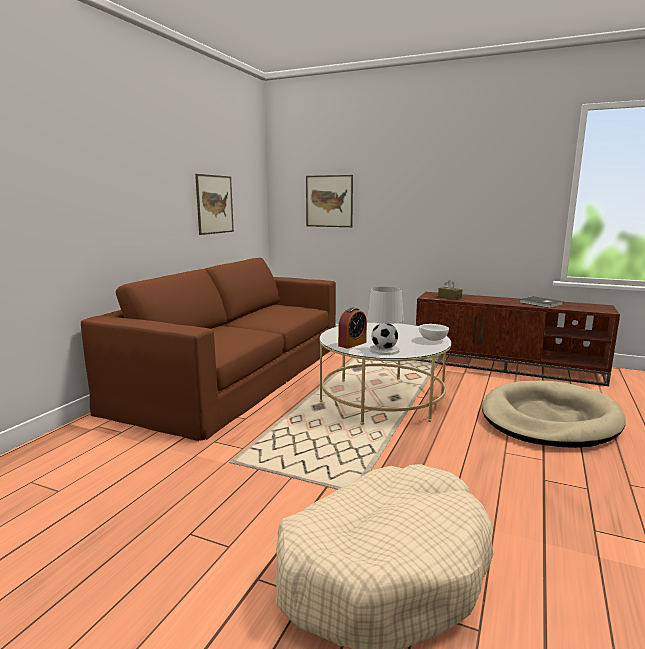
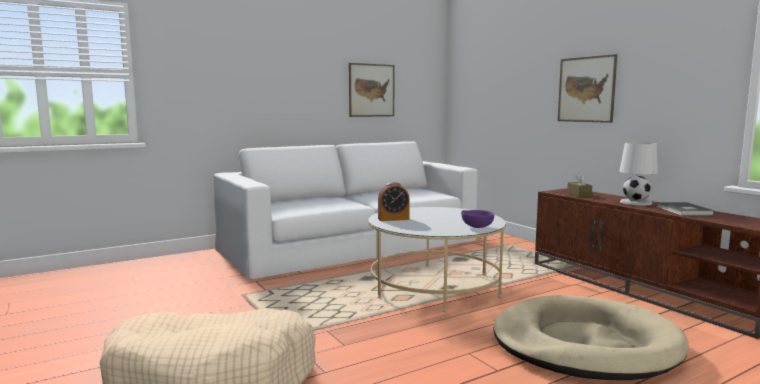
camera: 35 degrees right, 5 degrees down
brown sofa [81,257,336,441] -> white sofa [214,141,478,279]
picture [306,175,353,227] -> picture moved to [558,54,617,123]
white table lamp [367,287,404,355] -> white table lamp moved to [619,142,658,205]
white bowl [419,324,449,341] -> purple bowl [461,210,494,228]

